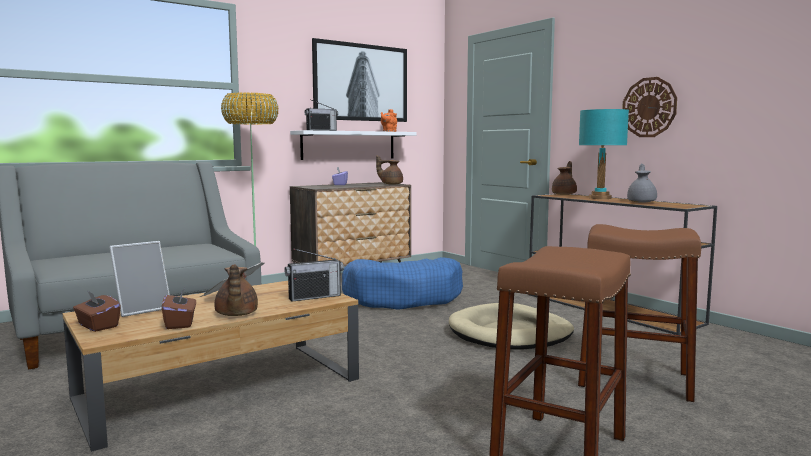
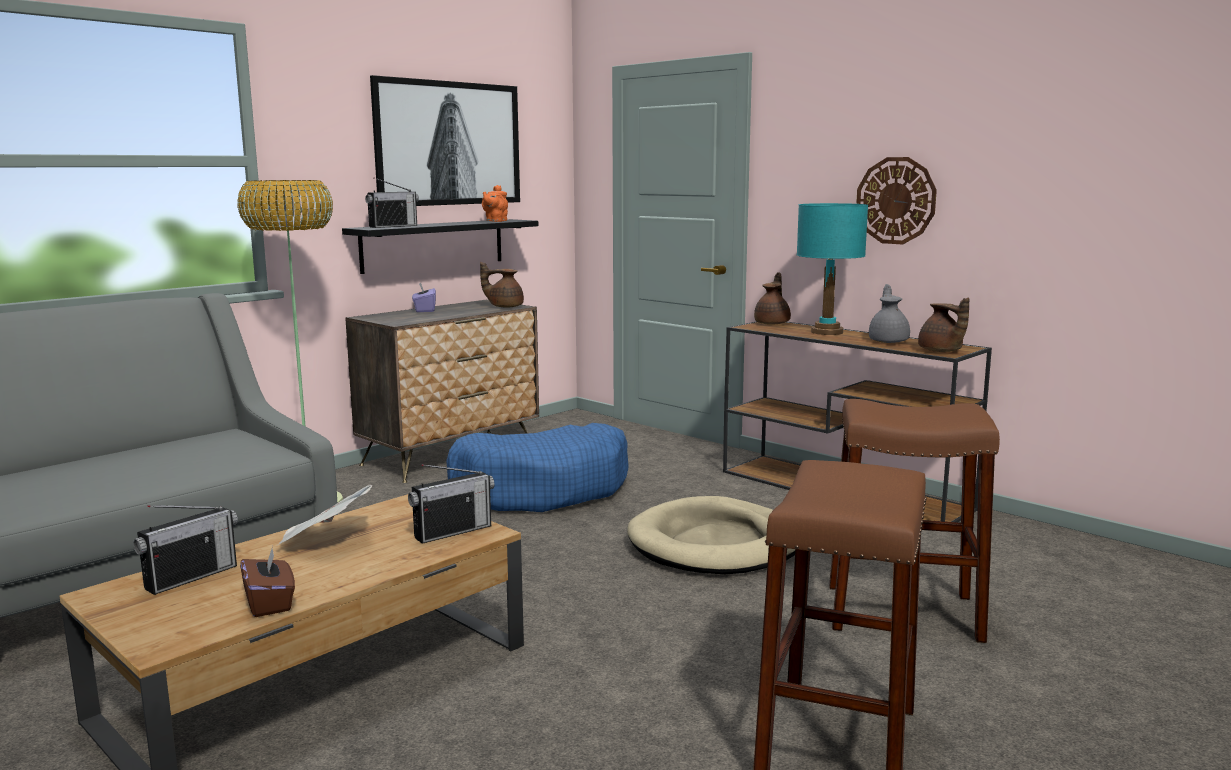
camera: 10 degrees left, 5 degrees up
brown tissue box [73,290,121,332] -> none
picture frame [109,241,170,317] -> radio [133,505,238,595]
brown teapot [214,264,258,316] -> brown teapot moved to [918,297,970,352]
white shelf [290,130,416,160] -> black shelf [342,219,538,274]

